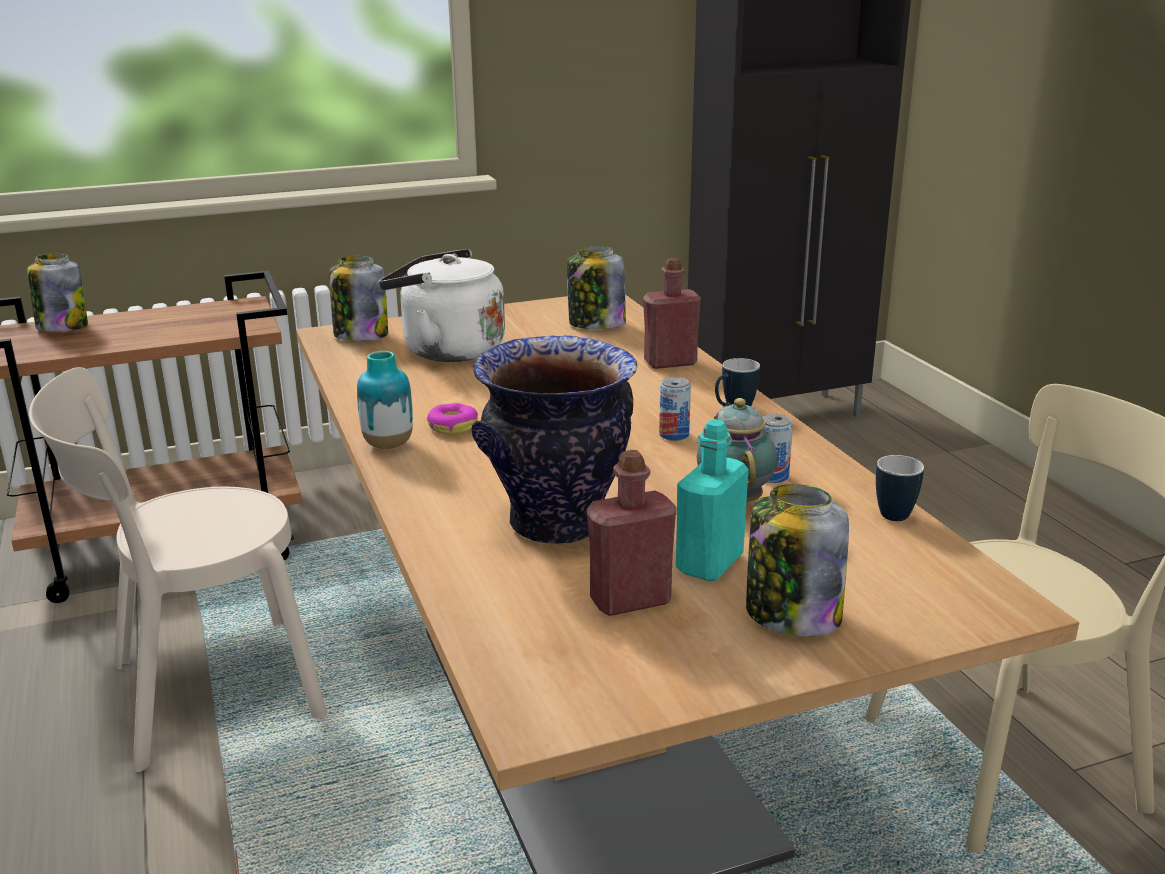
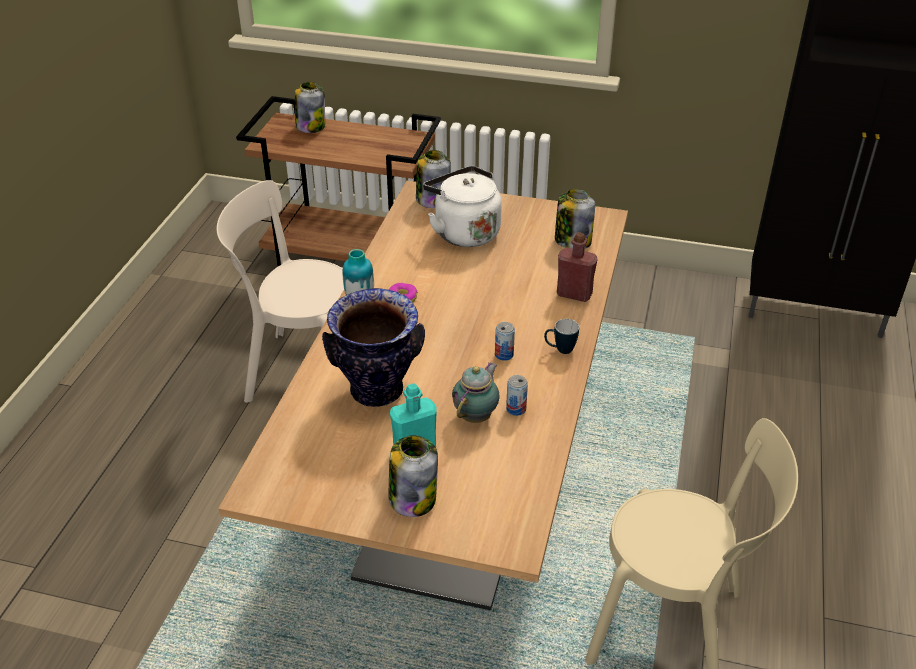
camera: 35 degrees right, 15 degrees up
red bottle [587,450,676,616] -> none
mug [876,455,924,521] -> none

